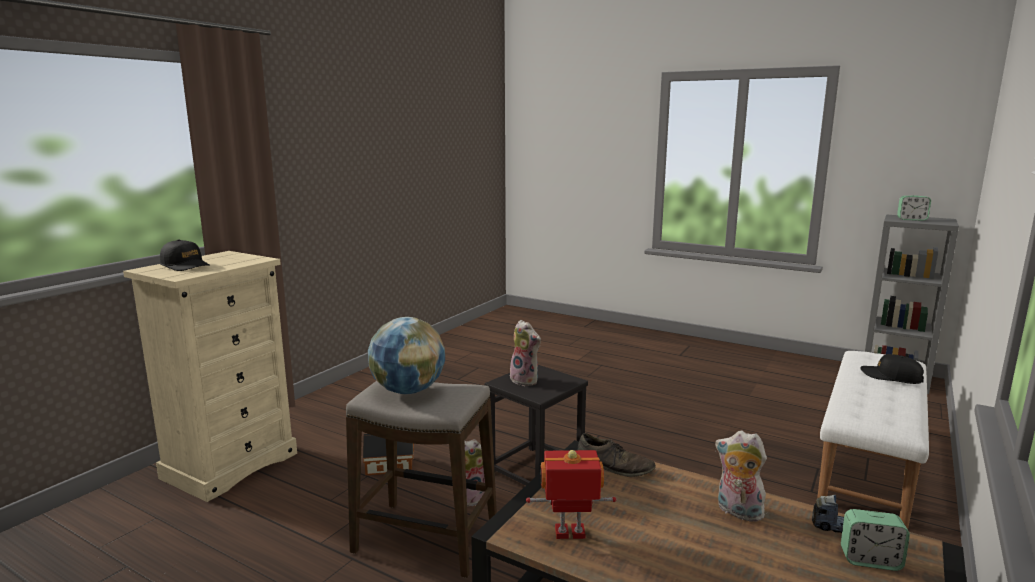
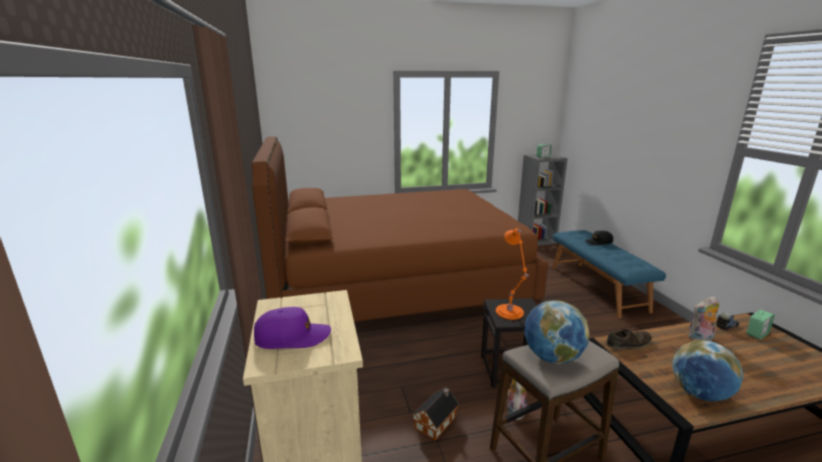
camera: 45 degrees left, 5 degrees up
black cap [160,239,210,271] -> purple cap [254,307,331,349]
plush toy [510,320,541,386] -> orange table lamp [496,228,529,320]
toy robot [526,450,617,539] -> globe [672,340,744,402]
white bench [817,351,929,529] -> blue bench [552,230,666,318]
none -> brown bed [252,137,548,322]

